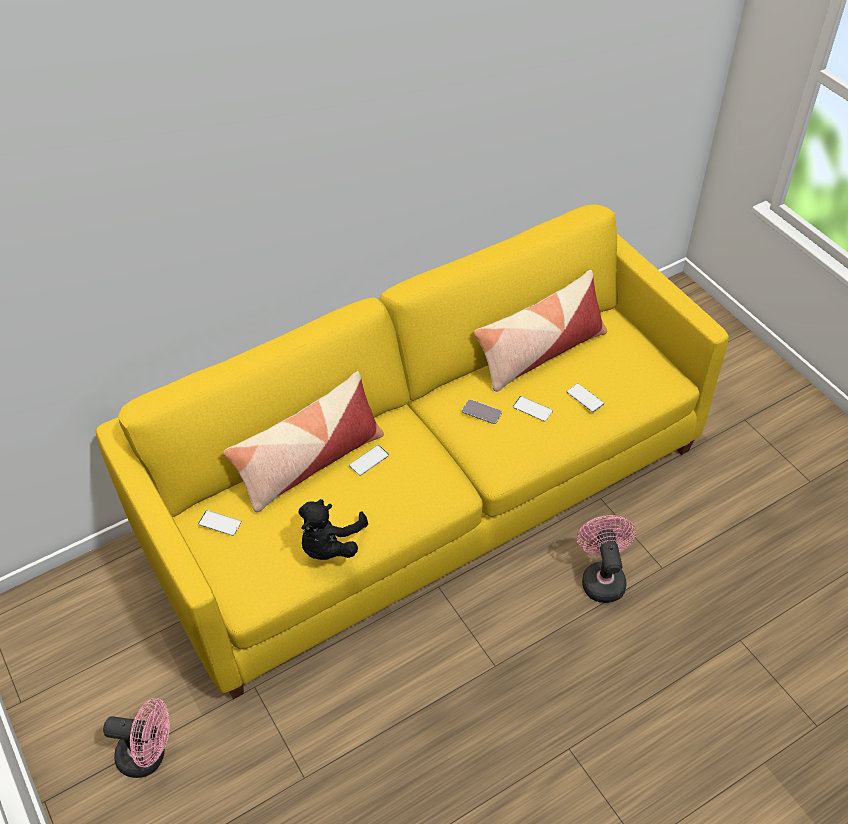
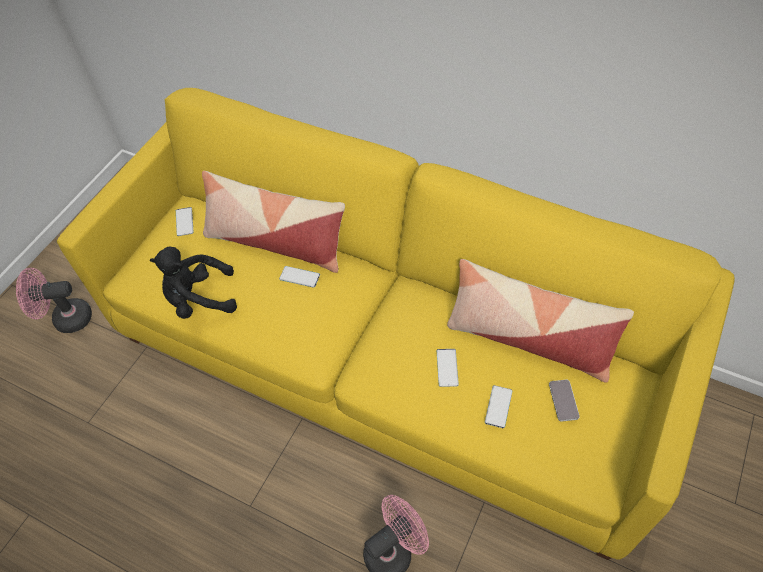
camera: 60 degrees right, 5 degrees up
pink fan [103,698,170,778] -> pink fan turned 105 degrees clockwise [16,268,92,333]
phone [462,399,502,424] -> phone moved to [549,380,580,422]

